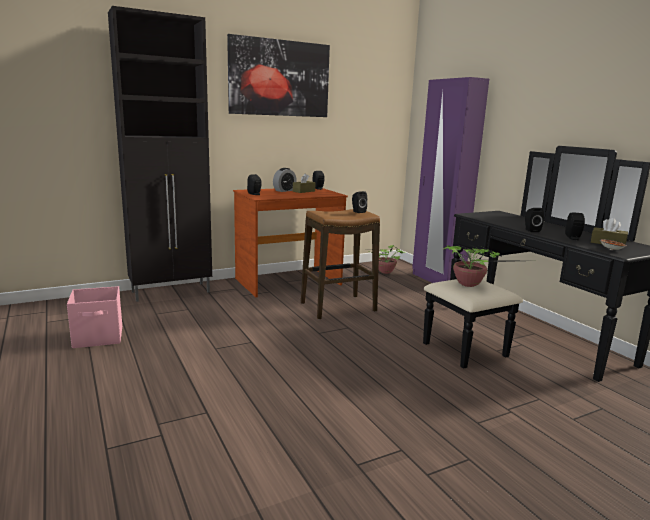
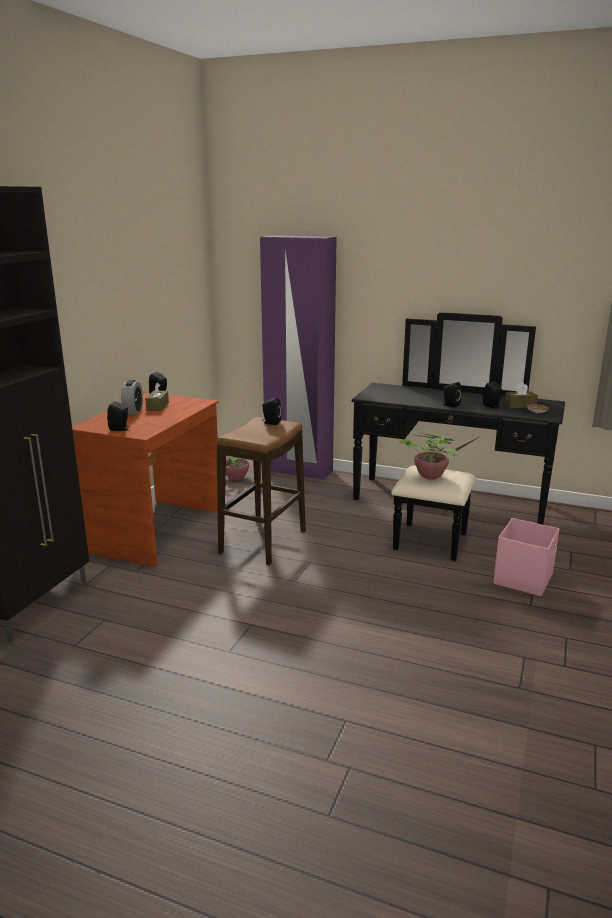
camera: 40 degrees left, 5 degrees up
pink storage box [67,286,122,348] -> pink storage box moved to [494,518,560,596]
picture [227,34,330,117] -> none

